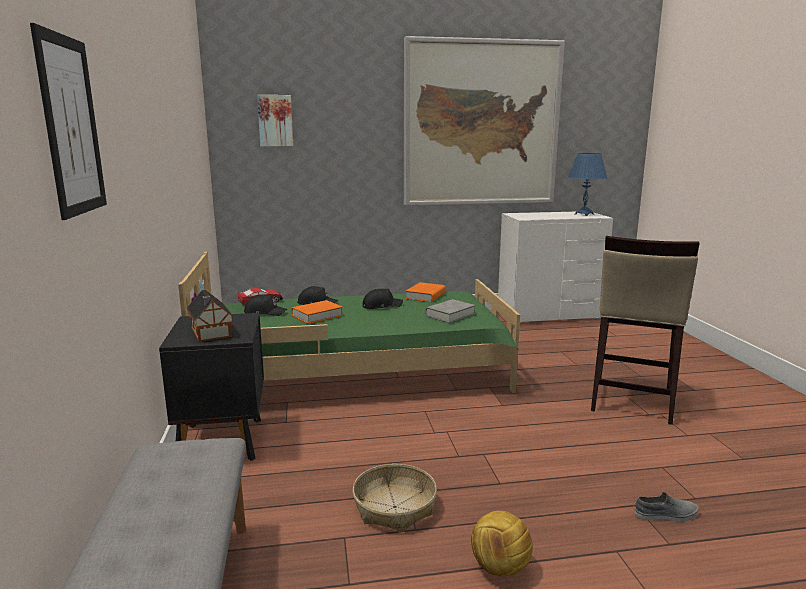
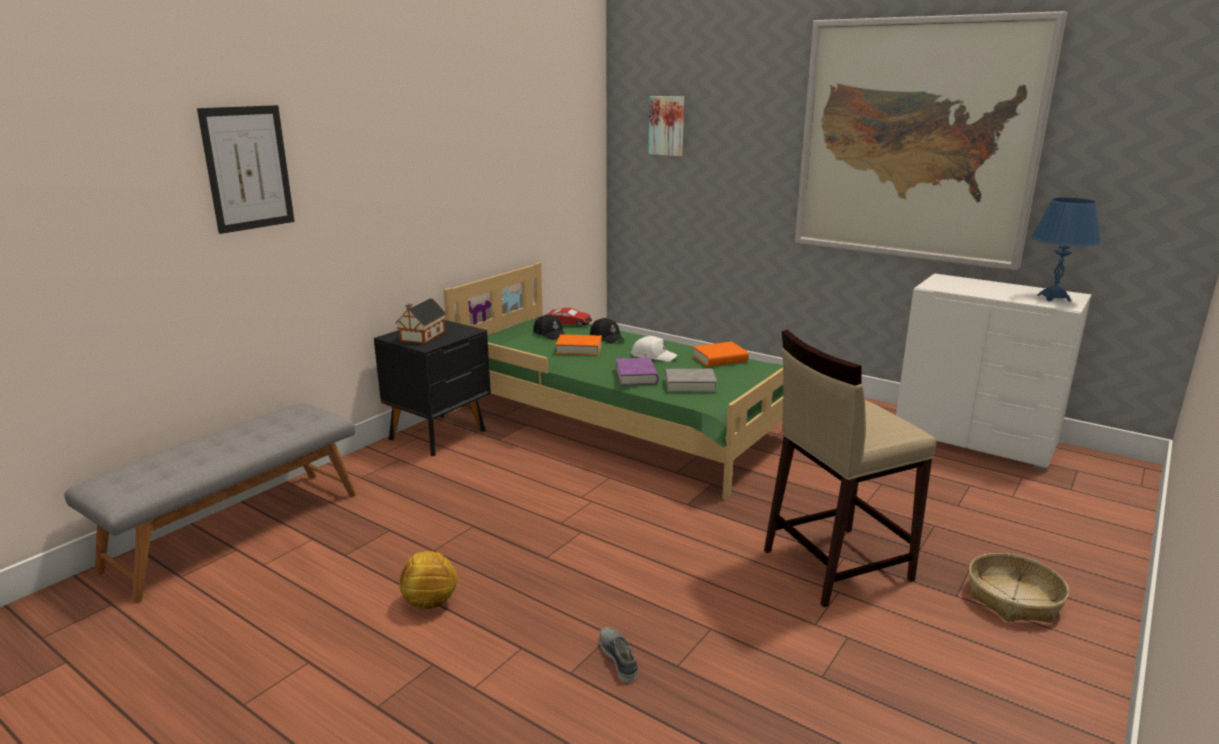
camera: 45 degrees right, 5 degrees up
basket [352,464,437,532] -> basket moved to [969,553,1069,623]
black cap [362,289,403,309] -> white cap [631,336,678,362]
grey shoe [634,492,699,521] -> grey shoe turned 150 degrees counterclockwise [600,627,638,682]
none -> purple book [615,358,658,386]

